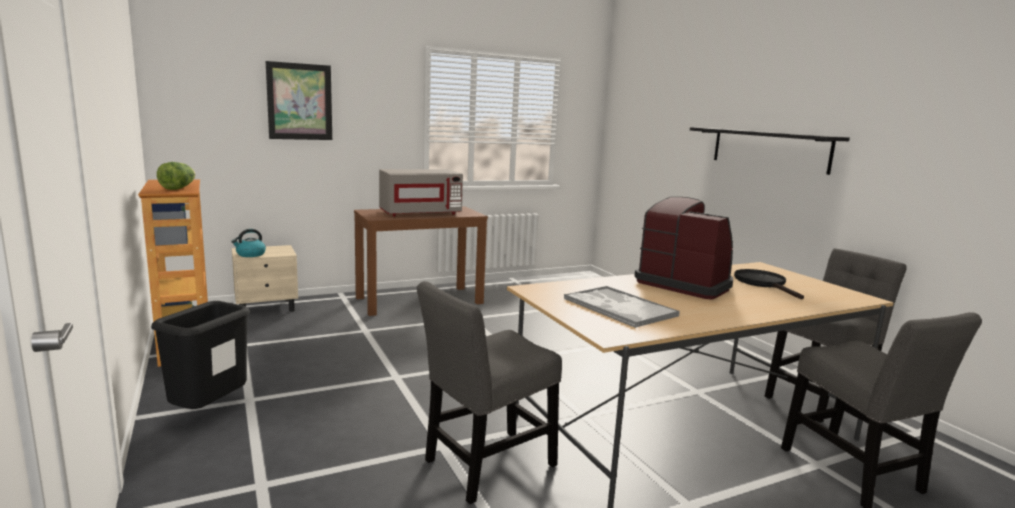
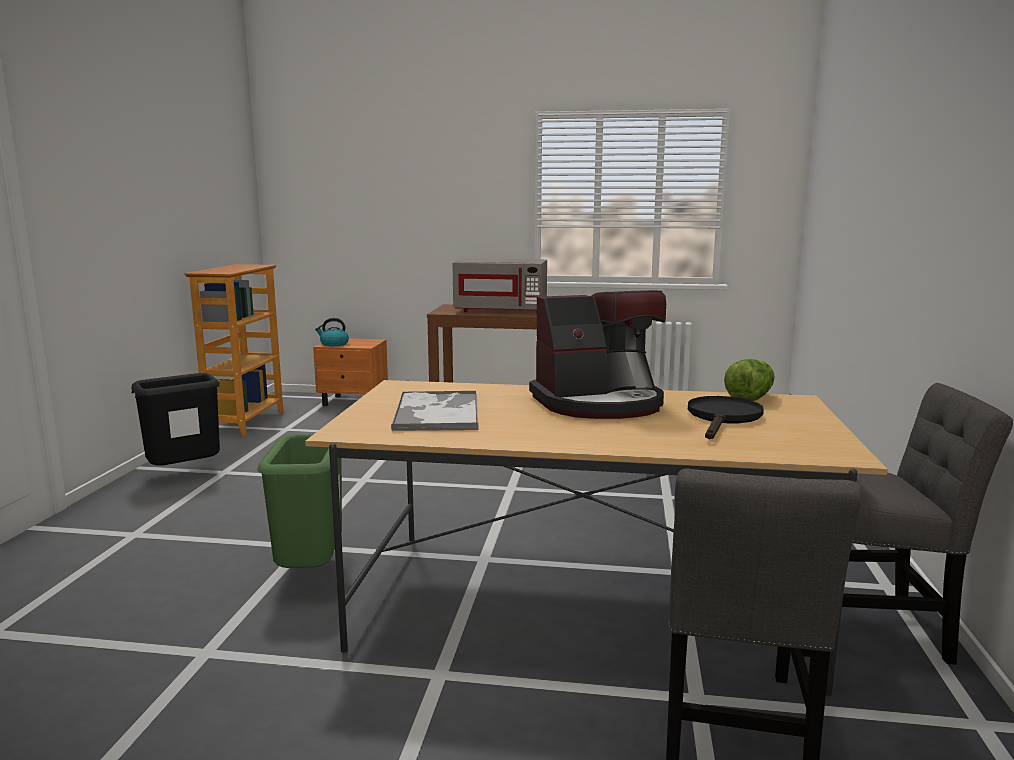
camera: 35 degrees right, 0 degrees up
lettuce [157,162,195,190] -> lettuce moved to [724,359,775,401]
beige nightstand [232,245,298,312] -> orange nightstand [313,338,388,406]
picture [266,61,332,140] -> none
grey chair [417,281,562,504] -> green trash can [257,434,342,568]
coffee machine [634,197,733,299] -> coffee machine turned 90 degrees clockwise [529,290,666,419]
black shelf [690,127,850,175] -> none

